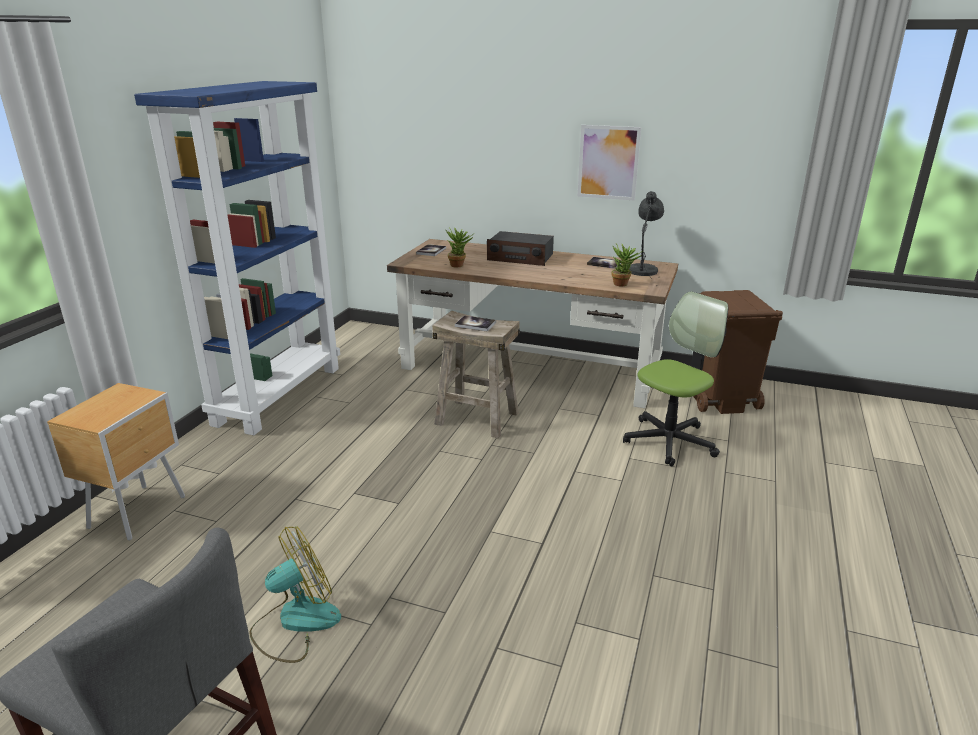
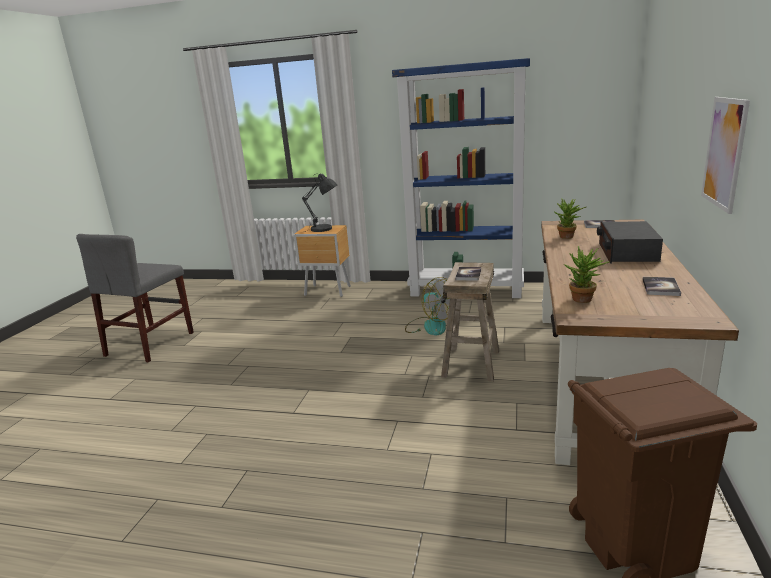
camera: 85 degrees right, 5 degrees down
fan [249,526,341,663] -> fan moved to [405,277,450,335]
office chair [623,291,728,467] -> none
grey table lamp [629,191,664,279] -> grey table lamp moved to [302,173,337,232]

